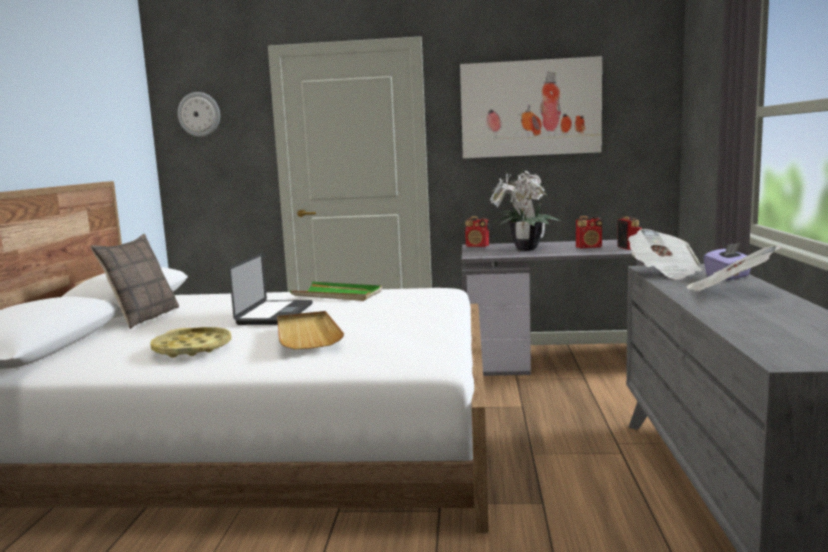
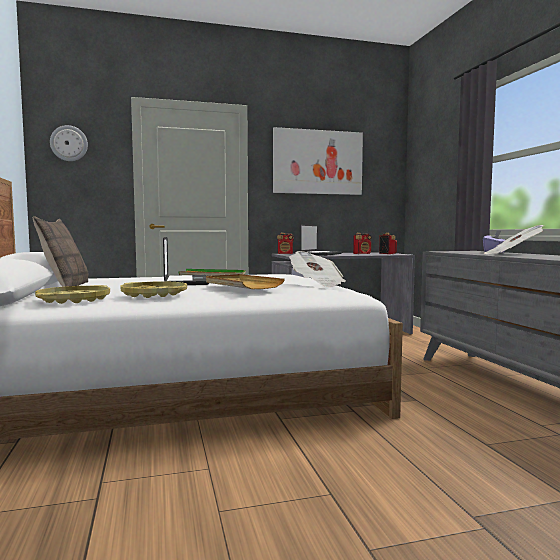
camera: 20 degrees left, 5 degrees down
potted plant [490,171,560,251] -> laptop [300,224,342,256]
newspaper [628,229,702,280] -> newspaper moved to [289,251,346,287]
none -> yellow tray [35,285,110,304]

